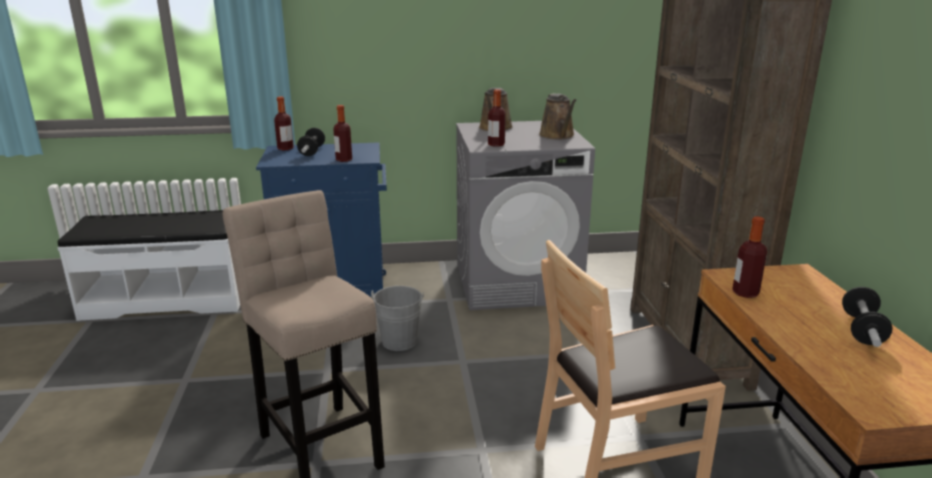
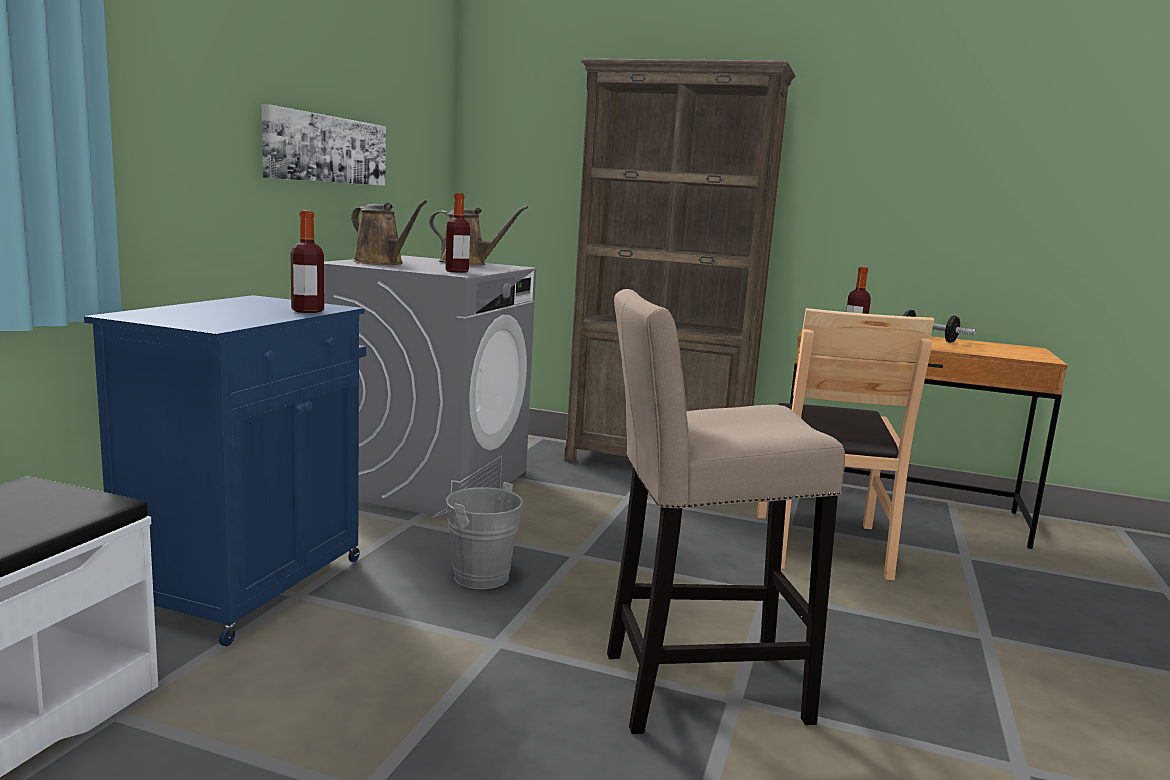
camera: 65 degrees left, 10 degrees down
bottle [274,97,294,150] -> none
dumbbell [297,128,325,156] -> none
none -> picture [261,104,386,186]

